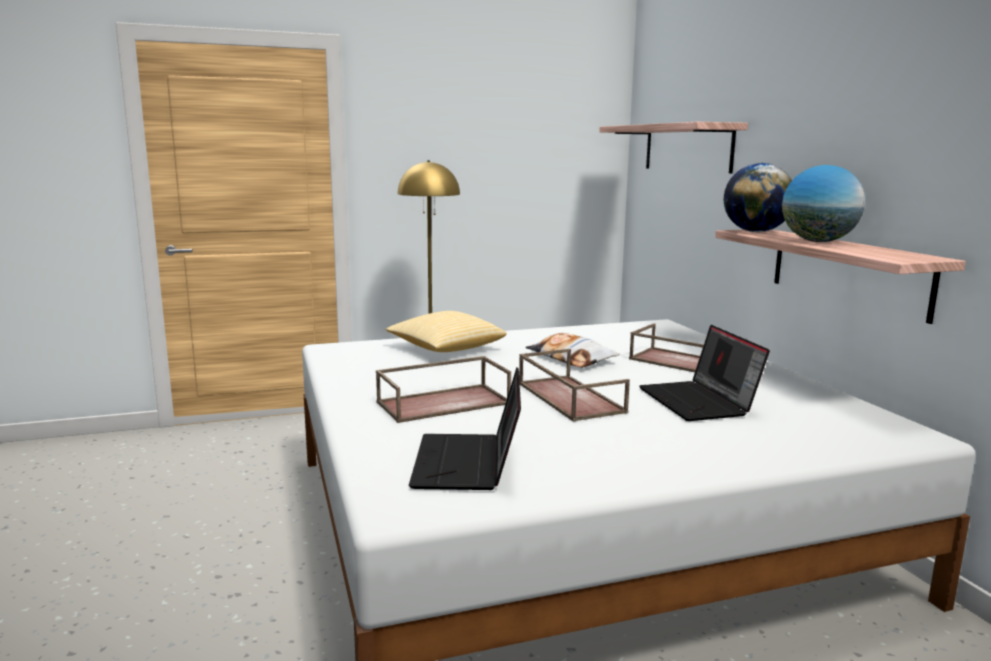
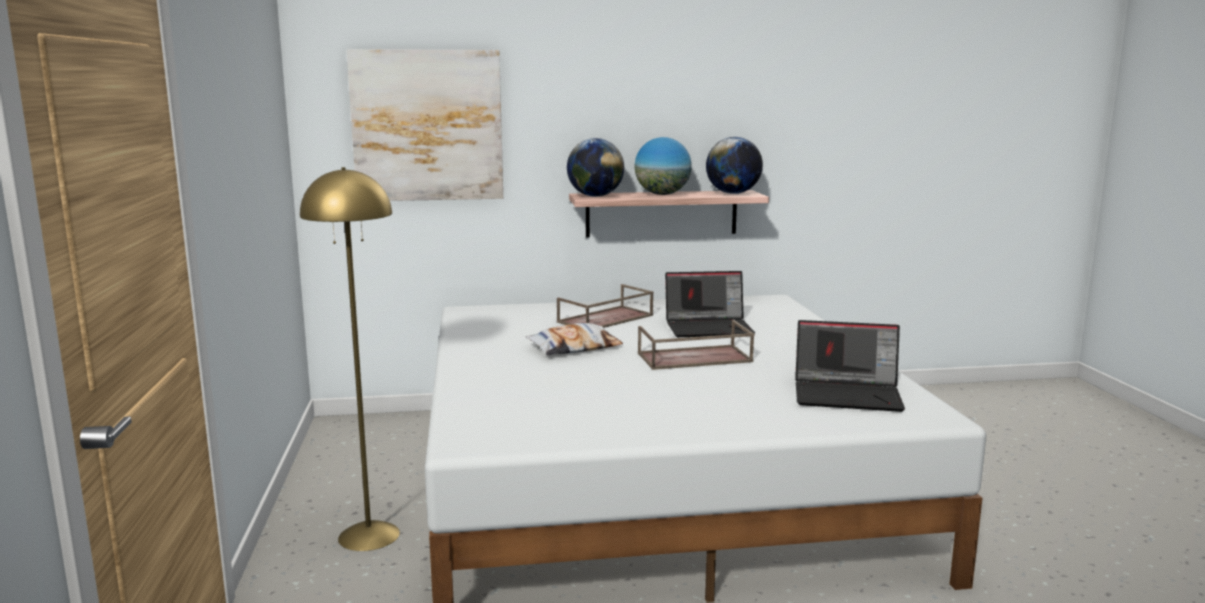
camera: 80 degrees left, 0 degrees up
brown tray [376,356,511,423] -> none
pillow [386,311,507,352] -> none
shelf [599,122,748,173] -> picture [346,49,503,201]
none -> globe [706,137,763,194]

